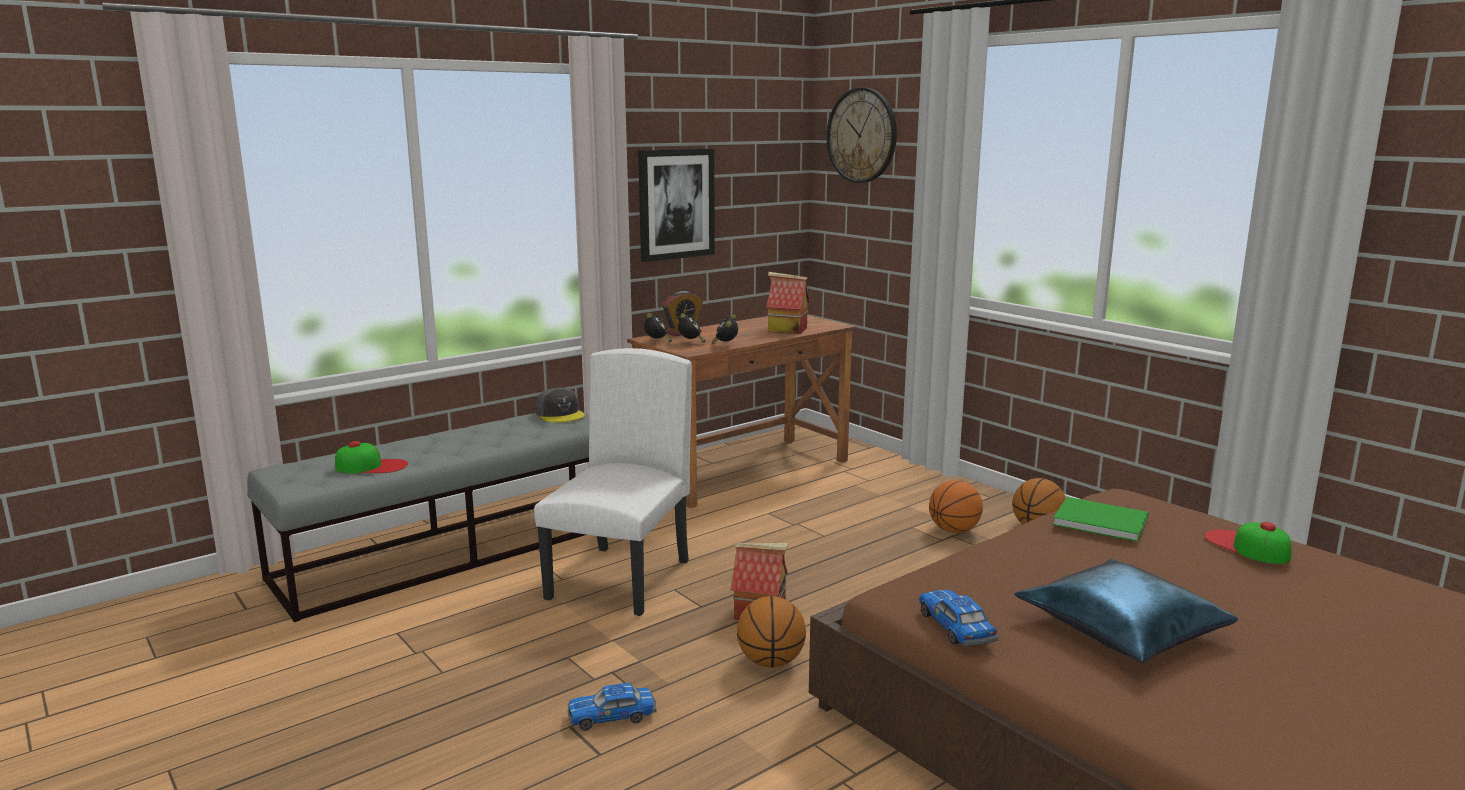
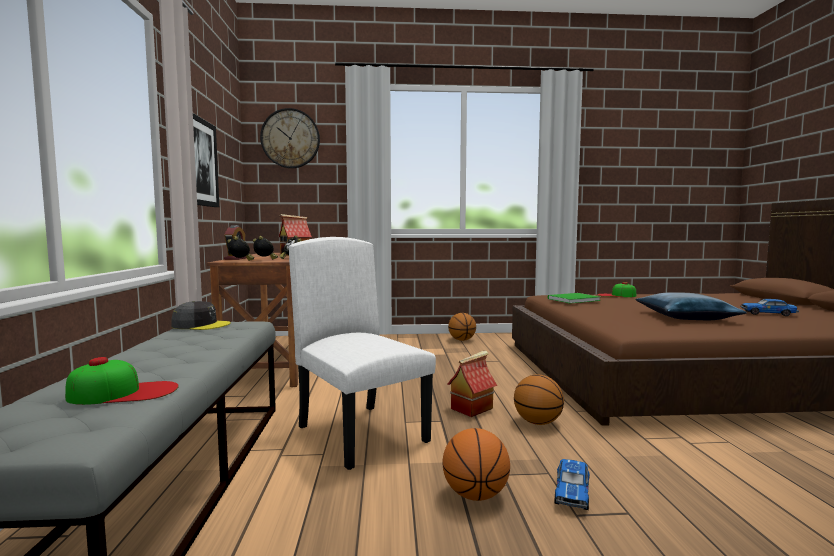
camera: 55 degrees left, 10 degrees down
cap [335,441,408,474] -> cap turned 45 degrees clockwise [65,357,179,405]
toy car [919,590,998,646] -> toy car moved to [740,299,799,316]
basketball [929,480,983,533] -> basketball moved to [443,428,510,501]

